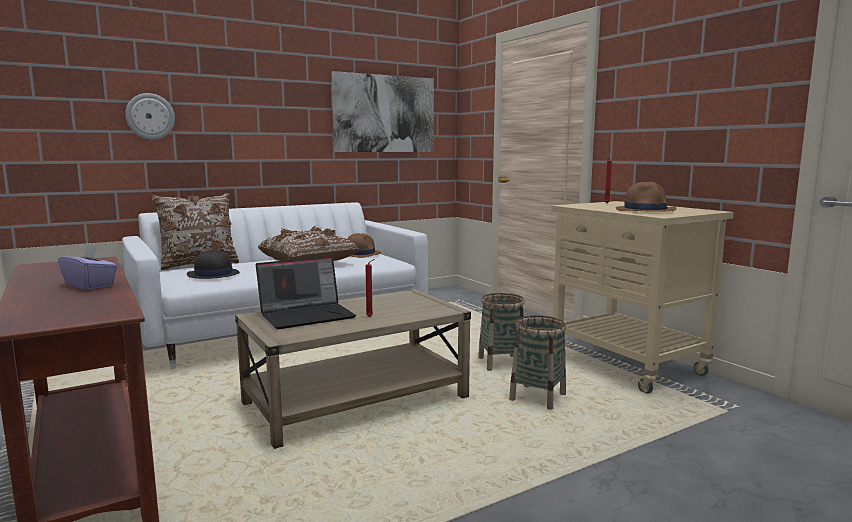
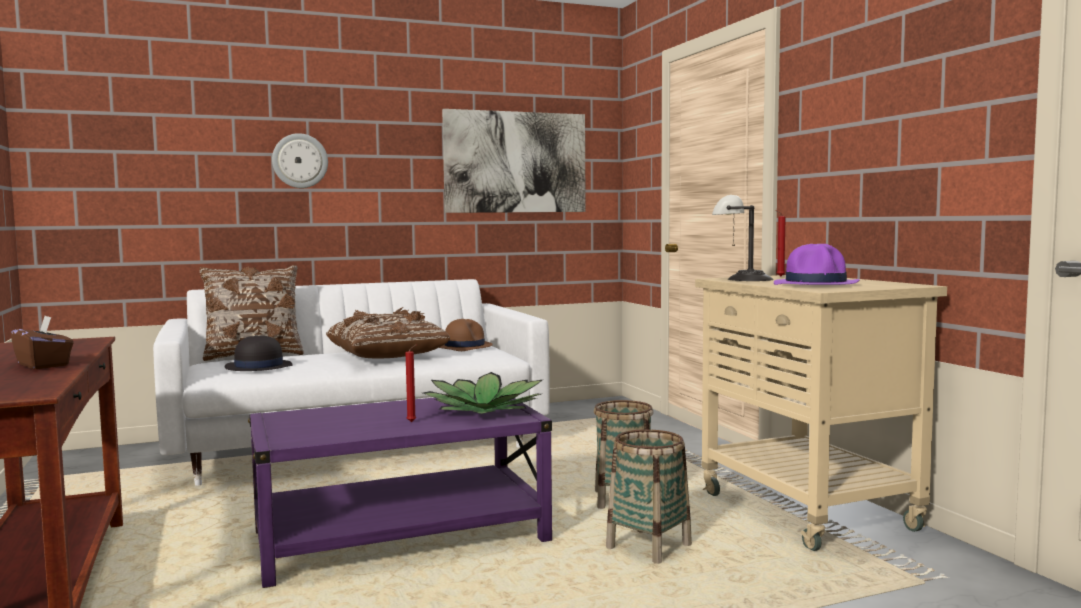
camera: 10 degrees right, 5 degrees down
purple tissue box [58,244,118,290] -> brown tissue box [11,316,74,369]
wall clock [125,93,175,140] -> wall clock moved to [272,133,328,188]
beige coffee table [235,289,471,449] -> purple coffee table [248,398,552,588]
laptop [256,256,356,329] -> none
brown hat [616,182,677,212] -> purple hat [774,244,860,285]
none -> potted plant [423,372,542,414]
none -> table lamp [712,195,774,281]

